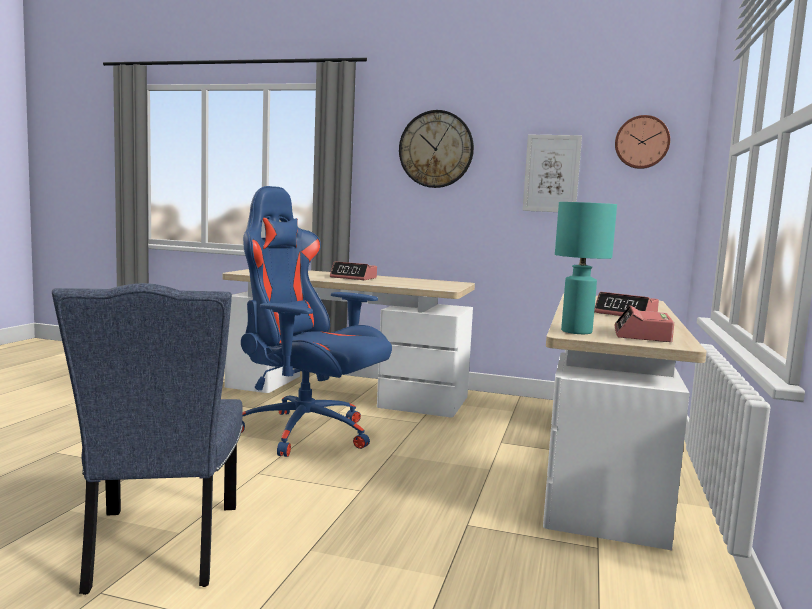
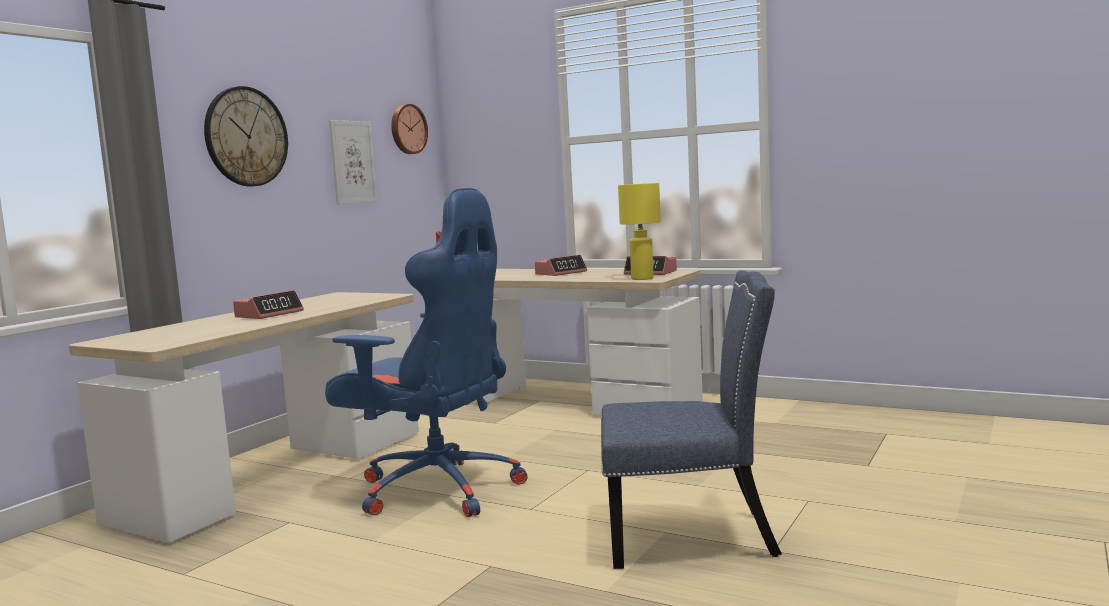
camera: 75 degrees left, 0 degrees up
blue office chair [241,186,392,457] -> blue office chair turned 105 degrees counterclockwise [325,188,528,517]
turquoise table lamp [555,202,617,334] -> yellow table lamp [618,183,661,280]

